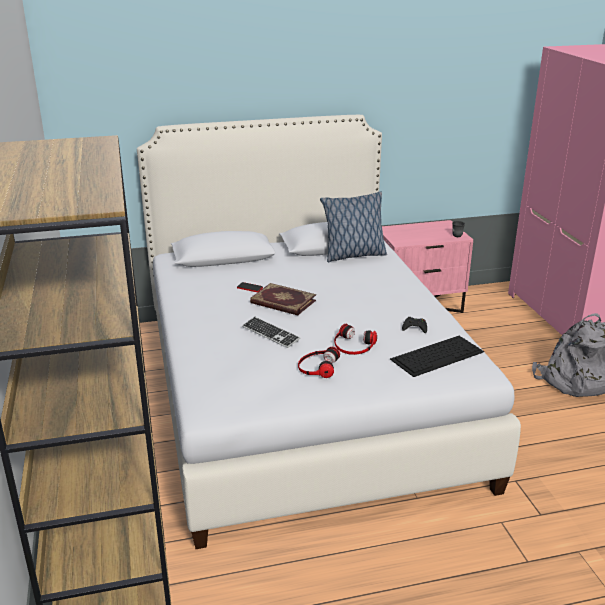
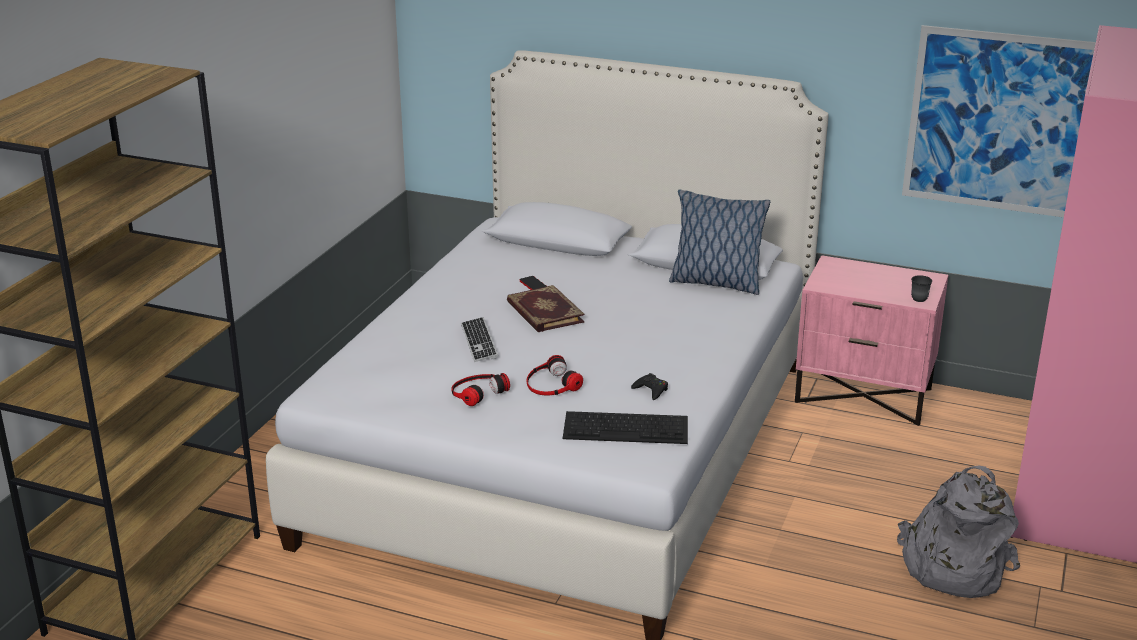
camera: 35 degrees right, 0 degrees up
none -> picture [902,25,1096,217]

